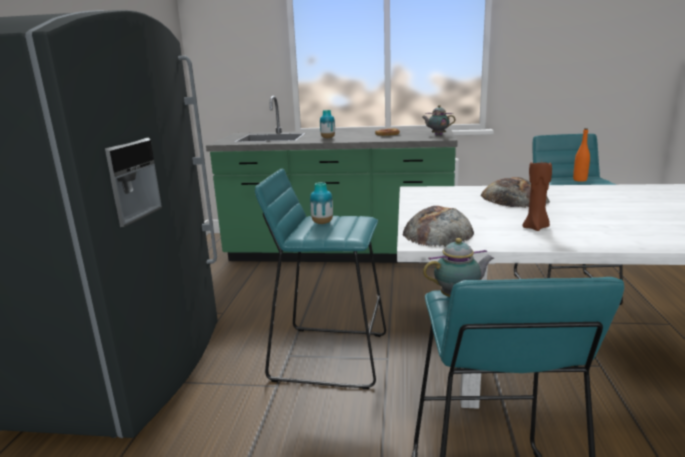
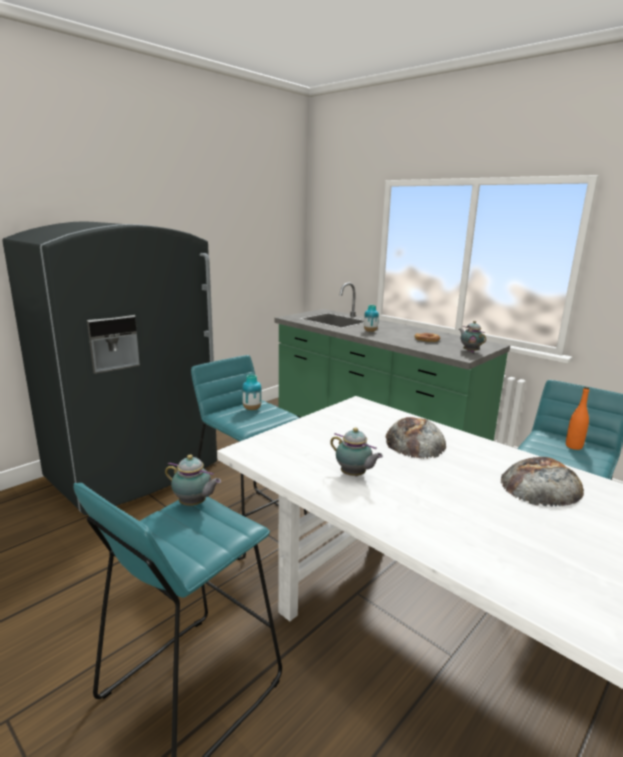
camera: 35 degrees right, 0 degrees up
bread [402,206,474,247] -> bread moved to [501,457,584,507]
brown candle [522,158,552,231] -> teapot [330,427,383,477]

